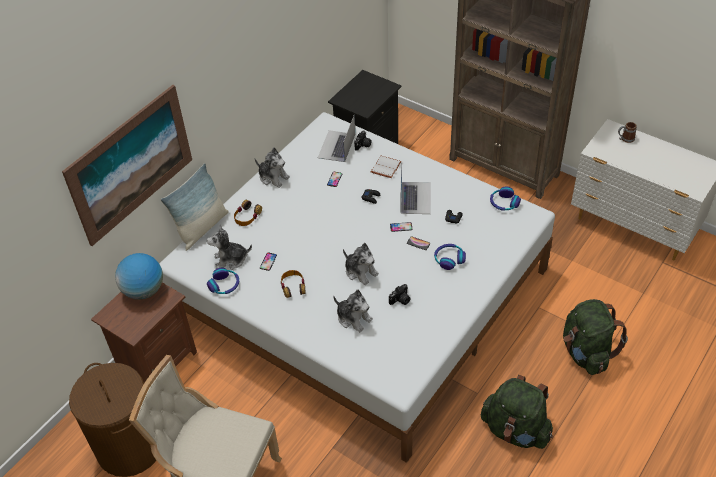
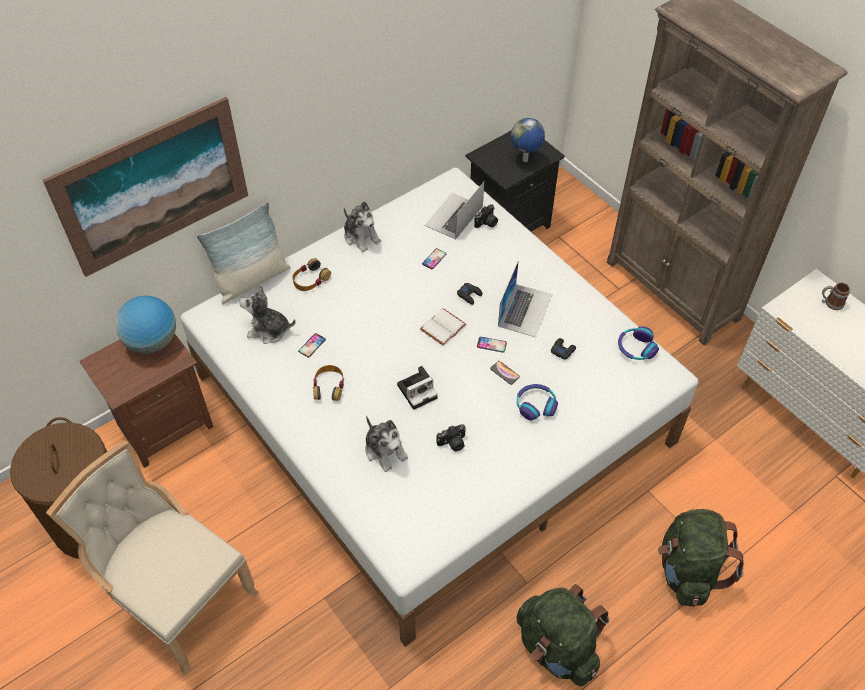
camera: 15 degrees right, 5 degrees up
headphones [207,268,239,294] -> none
plush toy [343,243,379,285] -> camera [397,366,438,410]
white book [371,156,402,178] -> white book moved to [420,308,467,346]
none -> globe [511,118,545,162]

